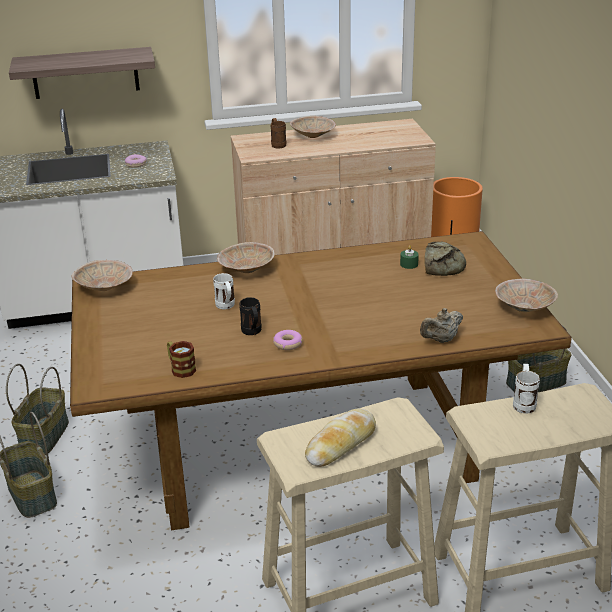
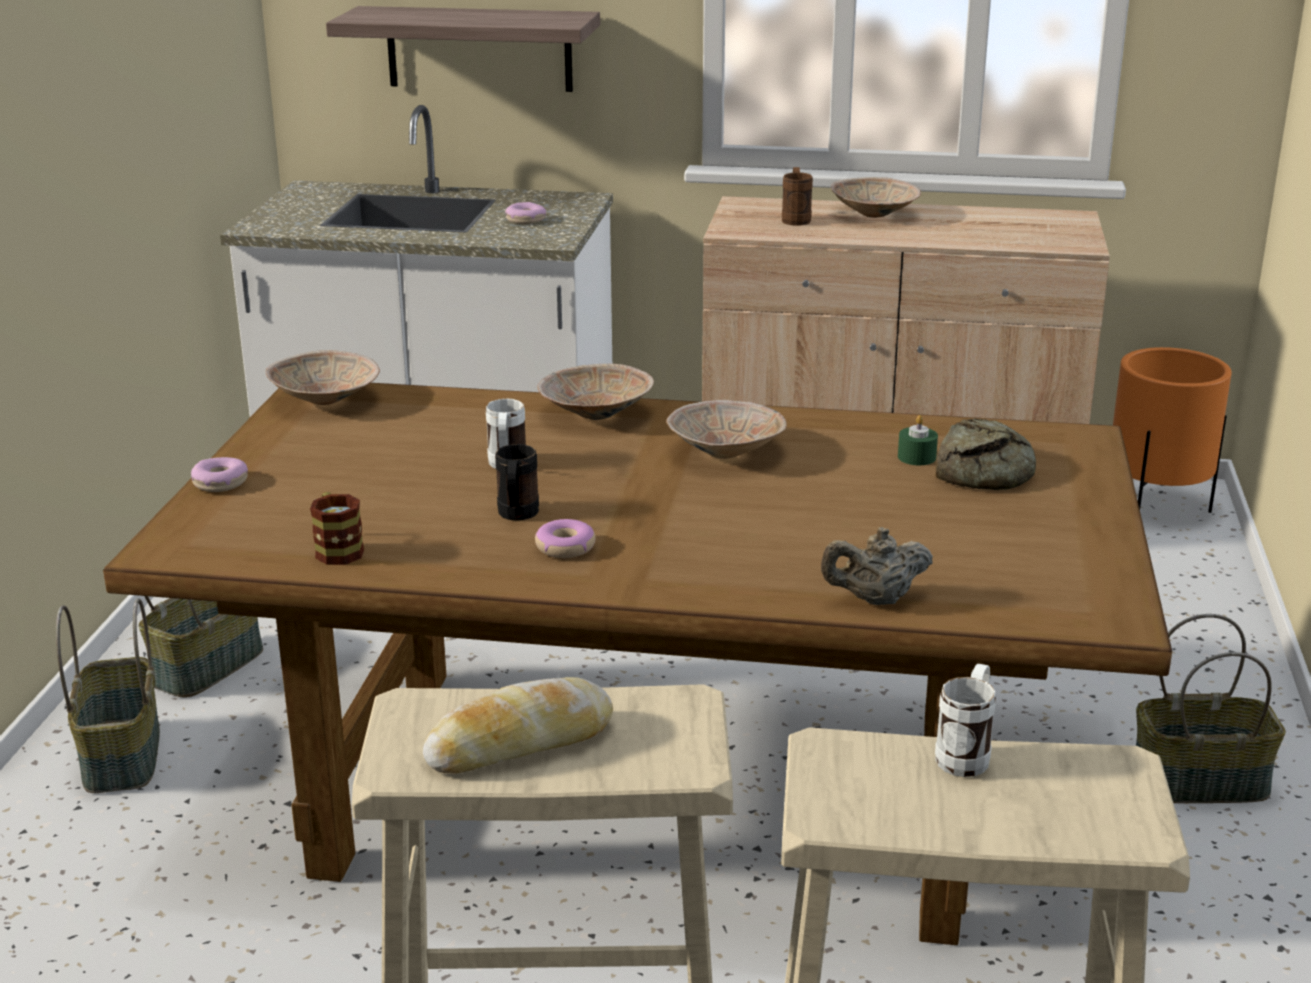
camera: 20 degrees right, 5 degrees down
beige bowl [495,278,558,312] -> beige bowl moved to [666,400,787,459]
none -> donut [191,457,248,492]

